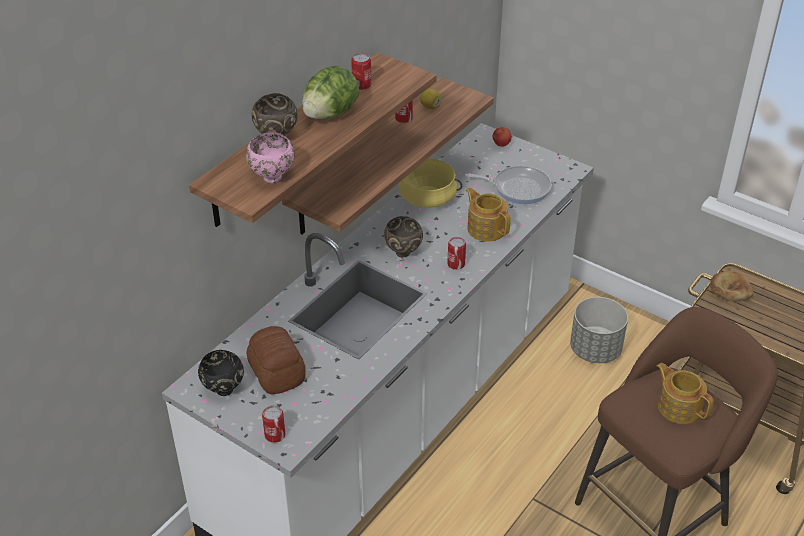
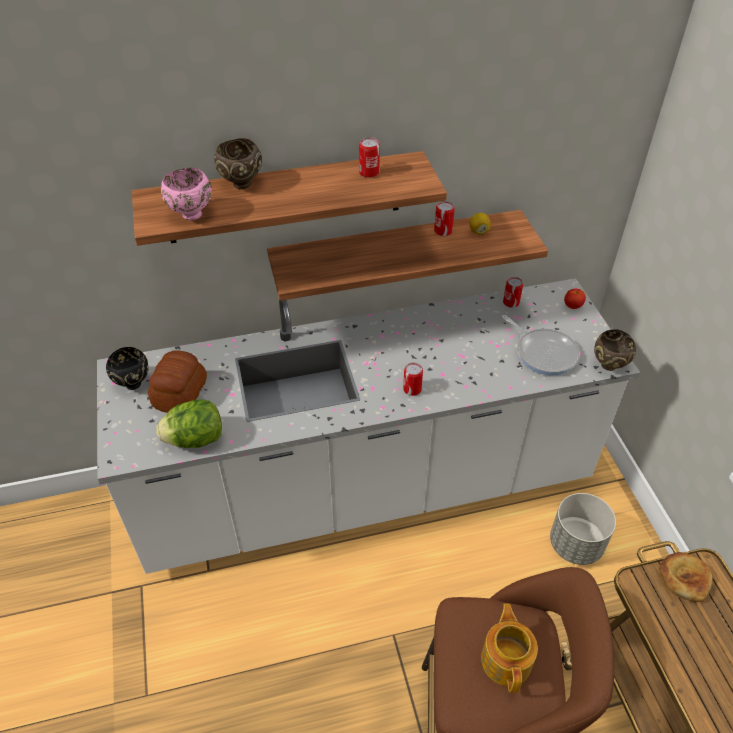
camera: 40 degrees right, 5 degrees up
can [262,405,285,443] -> can moved to [503,277,523,308]
lettuce [302,66,360,120] -> lettuce moved to [156,399,222,448]
brown bowl [384,216,423,257] -> brown bowl moved to [594,329,636,371]
yellow cooking pot [399,158,462,208] -> none
teapot [465,187,511,242] -> none

